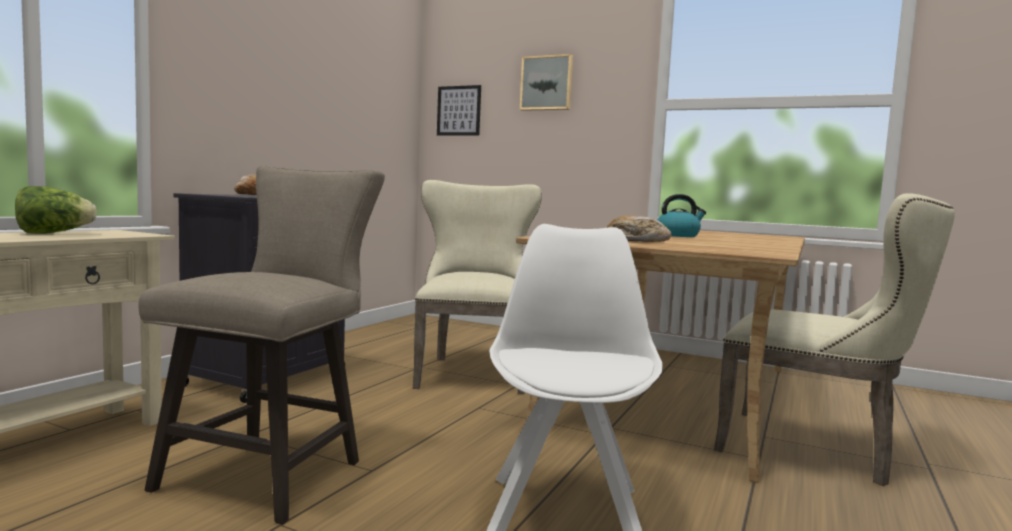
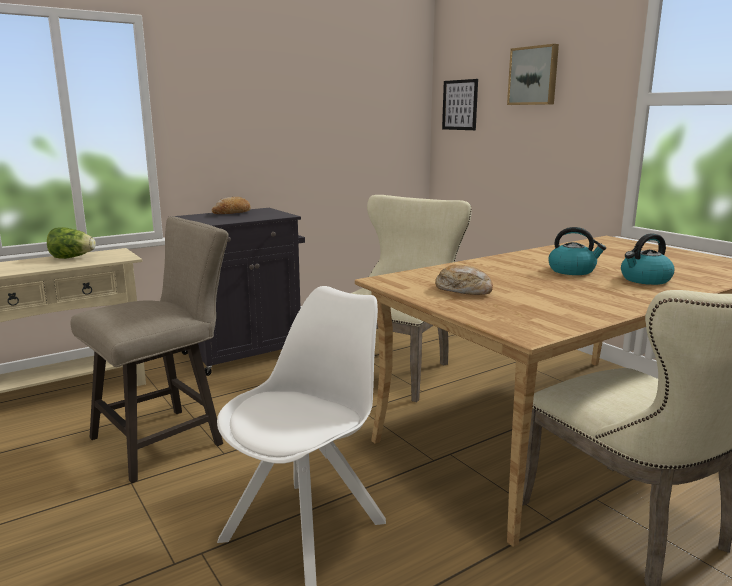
camera: 30 degrees right, 10 degrees up
none -> kettle [621,234,674,285]

